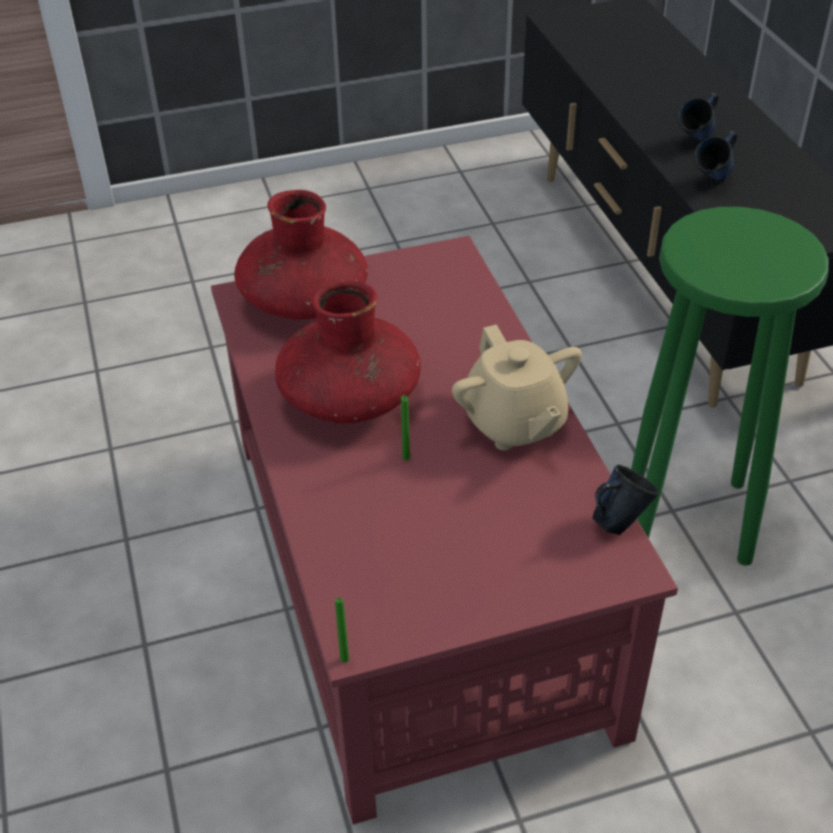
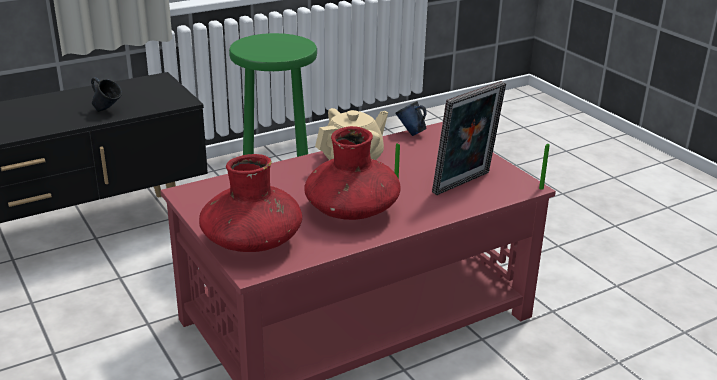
camera: 105 degrees left, 15 degrees down
blue mug [677,93,719,142] -> none
none -> picture frame [432,81,506,195]

